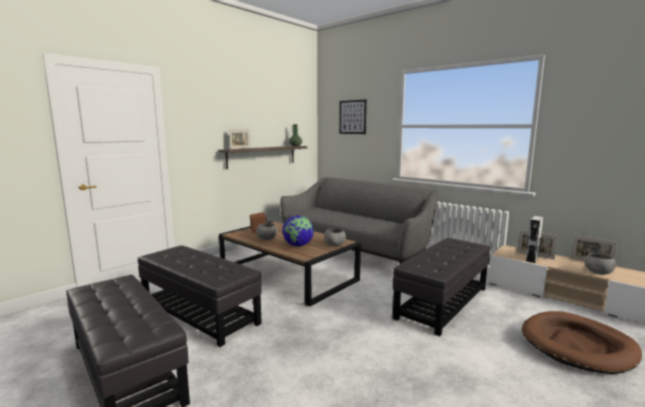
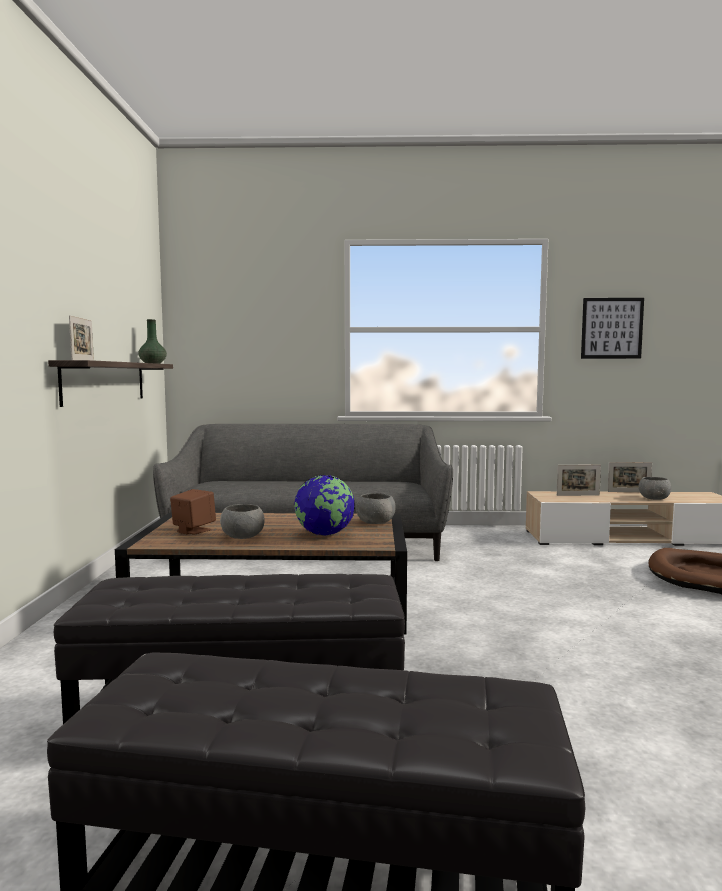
camera: 40 degrees left, 5 degrees down
picture [339,99,367,134] -> picture moved to [581,298,644,359]
black ottoman [393,238,490,336] -> none
grey speaker [526,216,543,263] -> none

